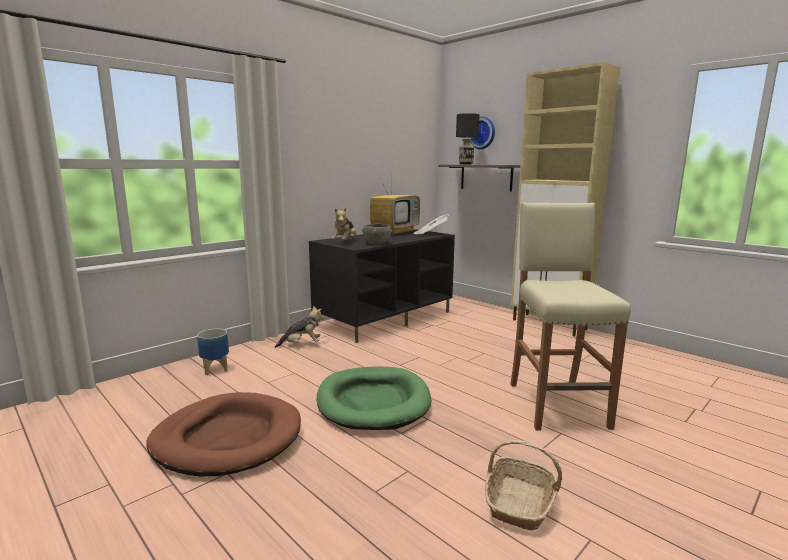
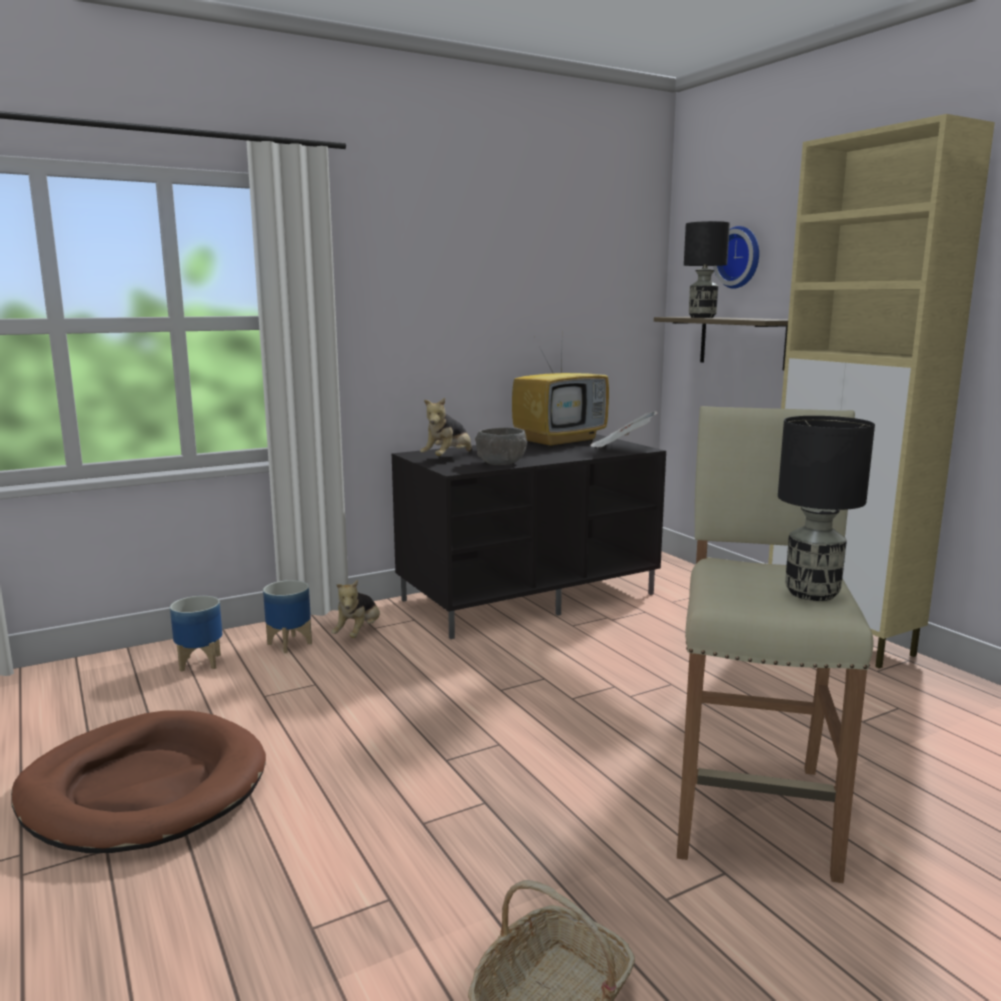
camera: 15 degrees right, 0 degrees up
plush toy [275,305,324,348] -> plush toy turned 105 degrees clockwise [331,580,380,638]
green dog bed [317,366,431,430] -> none
none -> planter [263,580,312,653]
none -> black table lamp [778,416,875,601]

